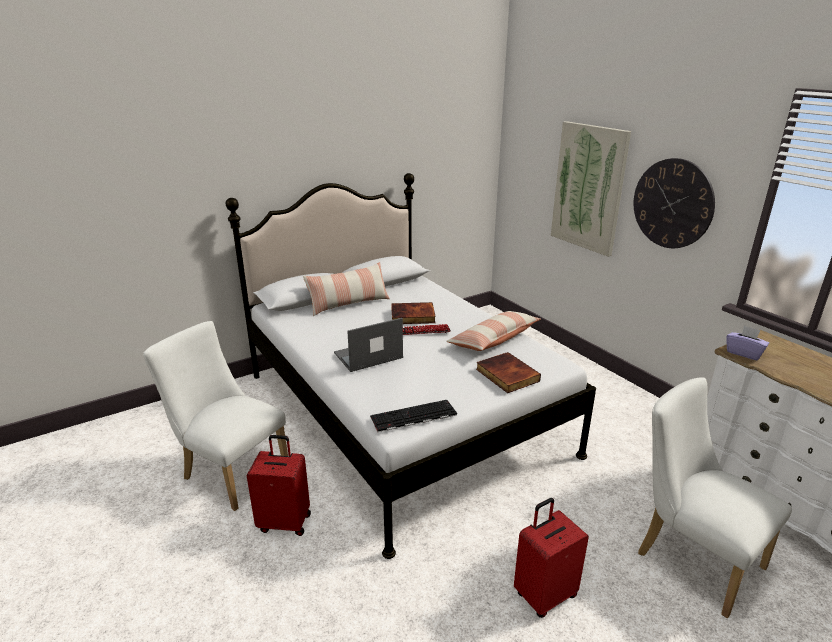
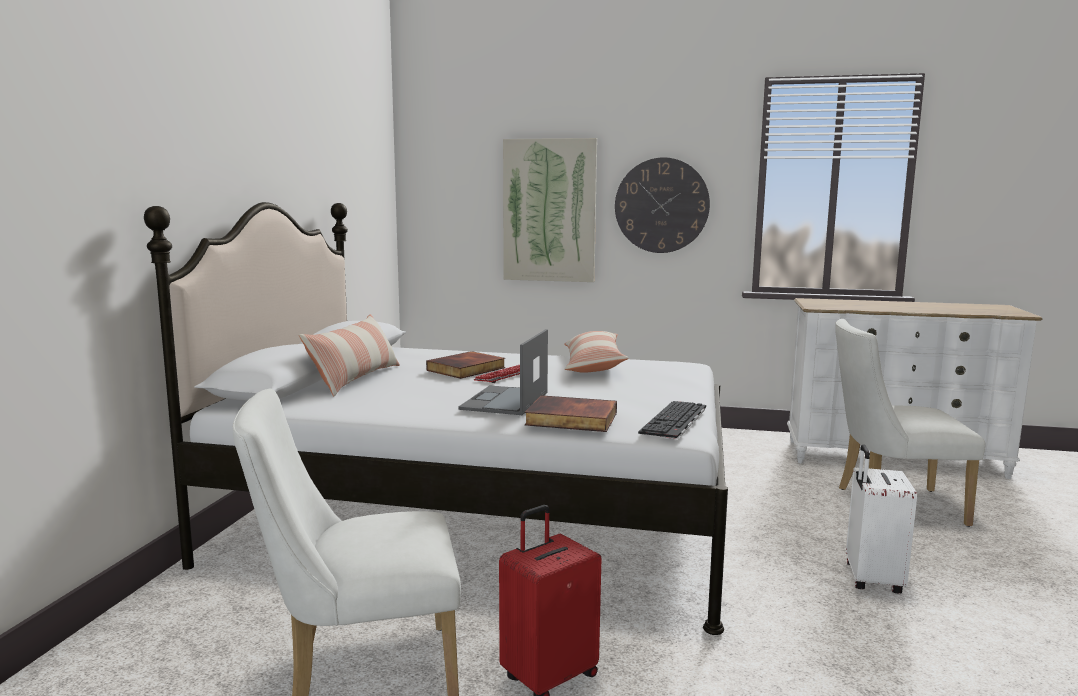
camera: 45 degrees left, 15 degrees down
book [476,352,541,393] -> book moved to [525,395,617,432]
red suitcase [514,498,589,618] -> white suitcase [846,444,917,593]
purple tissue box [727,326,769,360] -> none

